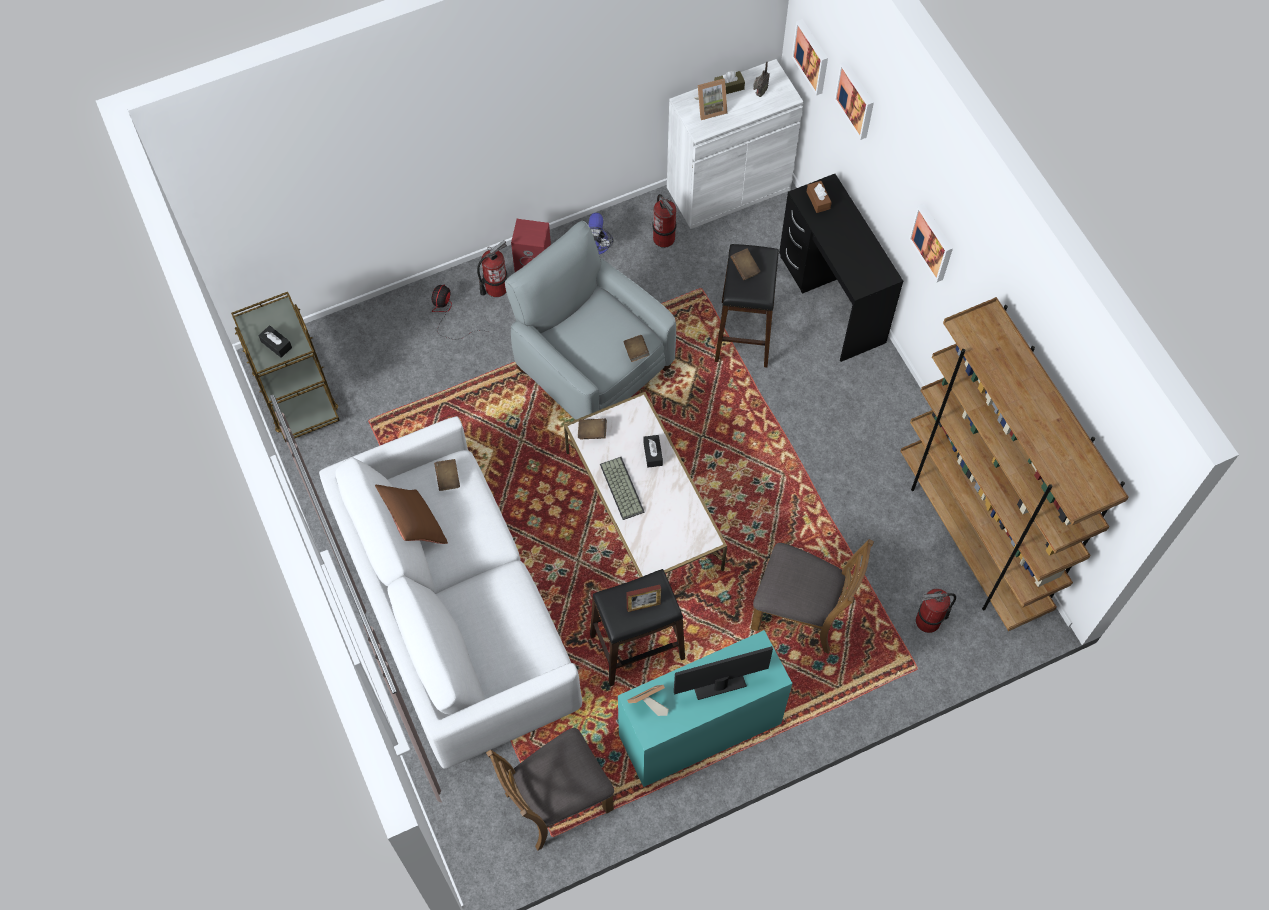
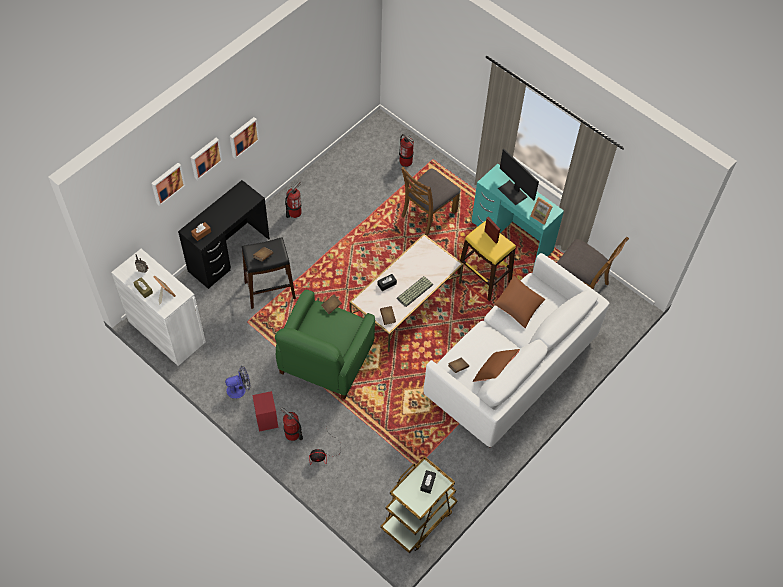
camera: 115 degrees left, 5 degrees down
grey armchair [505,221,676,420] -> green armchair [275,290,375,399]
black stool [590,569,685,686] -> yellow stool [457,221,516,301]
fire extinguisher [652,194,676,248] -> fire extinguisher moved to [285,181,302,218]
brown chair [751,539,874,654] -> brown chair turned 135 degrees counterclockwise [401,167,461,236]
picture [792,19,828,96] -> picture moved to [190,138,222,180]
brown bookcase [900,297,1129,631] -> none
none -> brown pillow [494,276,545,328]

